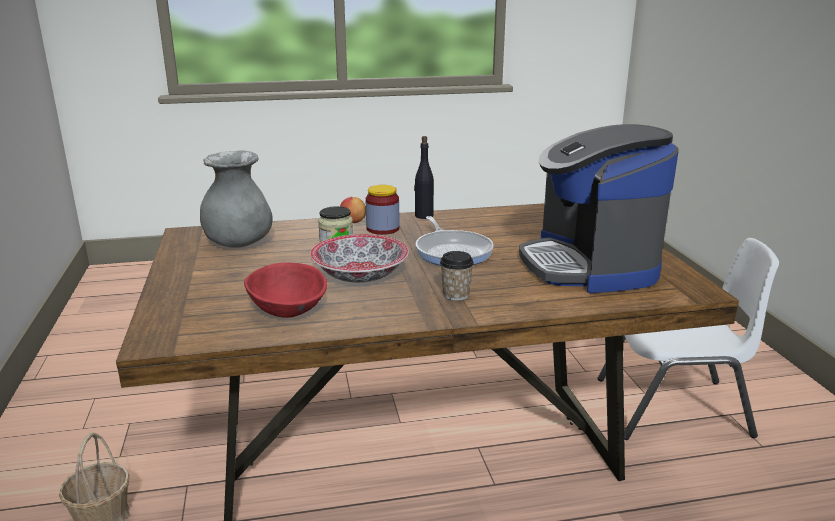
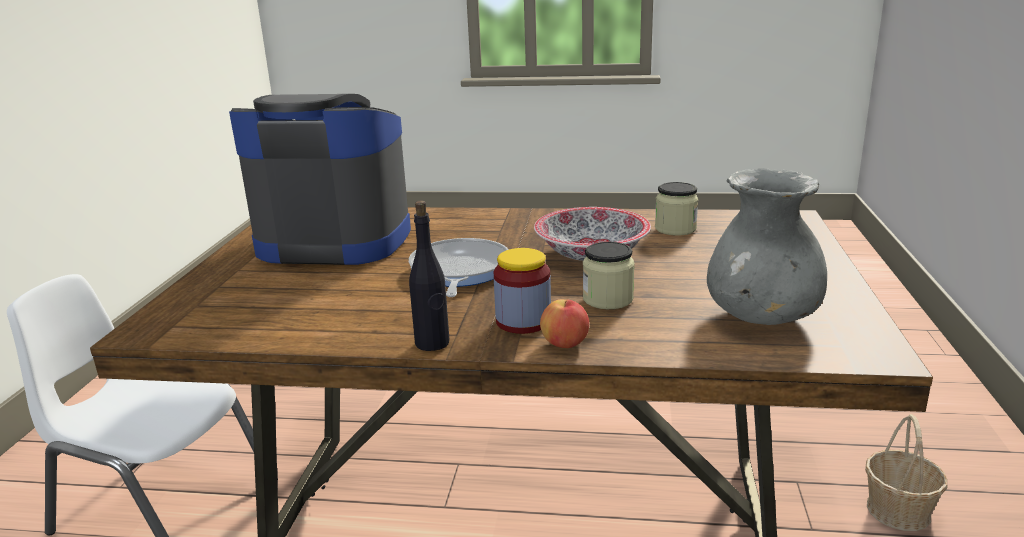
camera: 160 degrees left, 0 degrees up
red bowl [244,262,327,318] -> jar [655,182,698,236]
cup [440,251,474,301] -> none
coffee machine [519,124,678,293] -> coffee machine turned 90 degrees counterclockwise [229,94,411,265]

